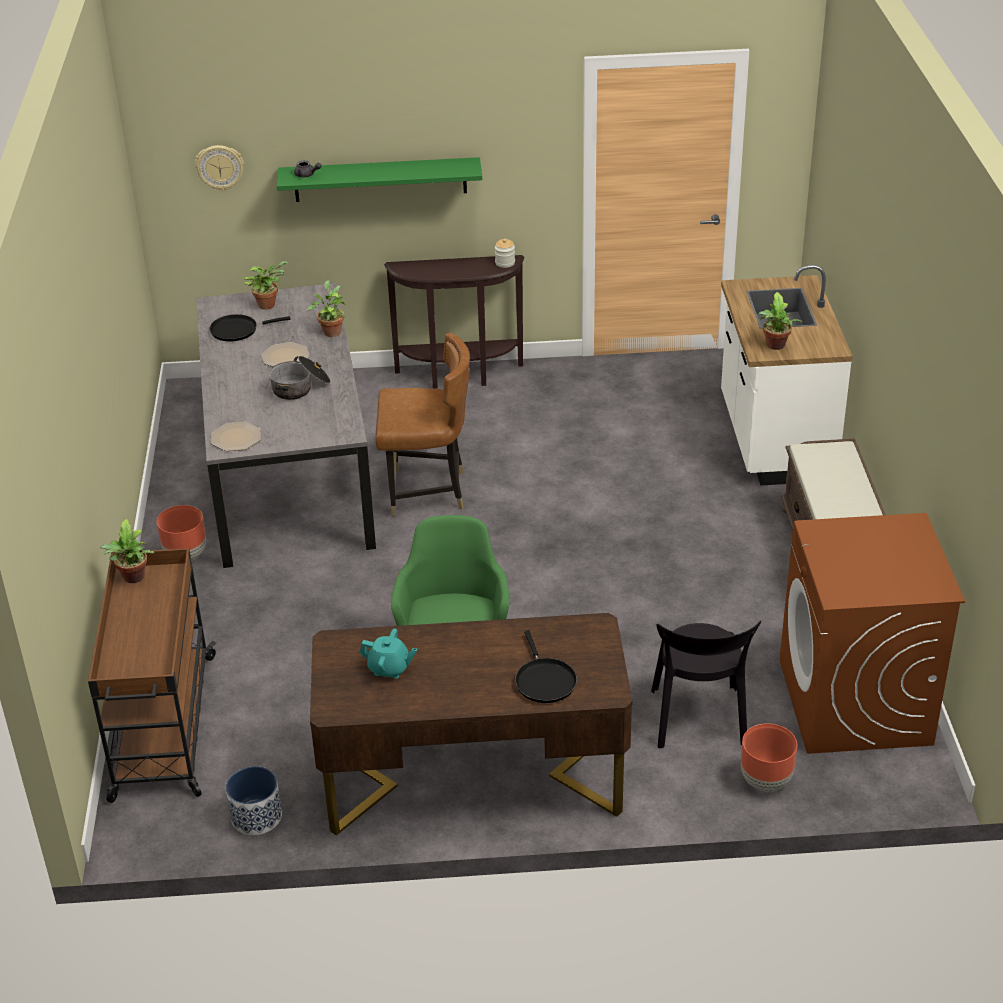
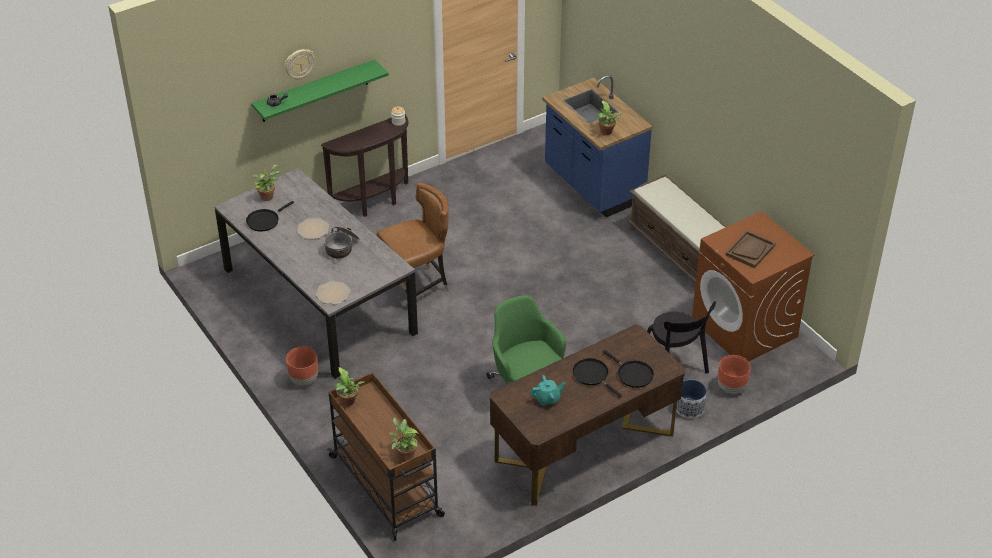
camera: 30 degrees left, 5 degrees up
wall clock [195,145,244,191] -> wall clock moved to [285,49,315,79]
planter [226,766,282,835] -> planter moved to [676,379,707,419]
potted plant [307,280,345,337] -> potted plant moved to [389,417,419,461]
white counter [721,265,853,486] -> blue counter [543,75,653,218]
none -> black frying pan [572,358,622,398]
none -> brown tray [726,231,776,268]

